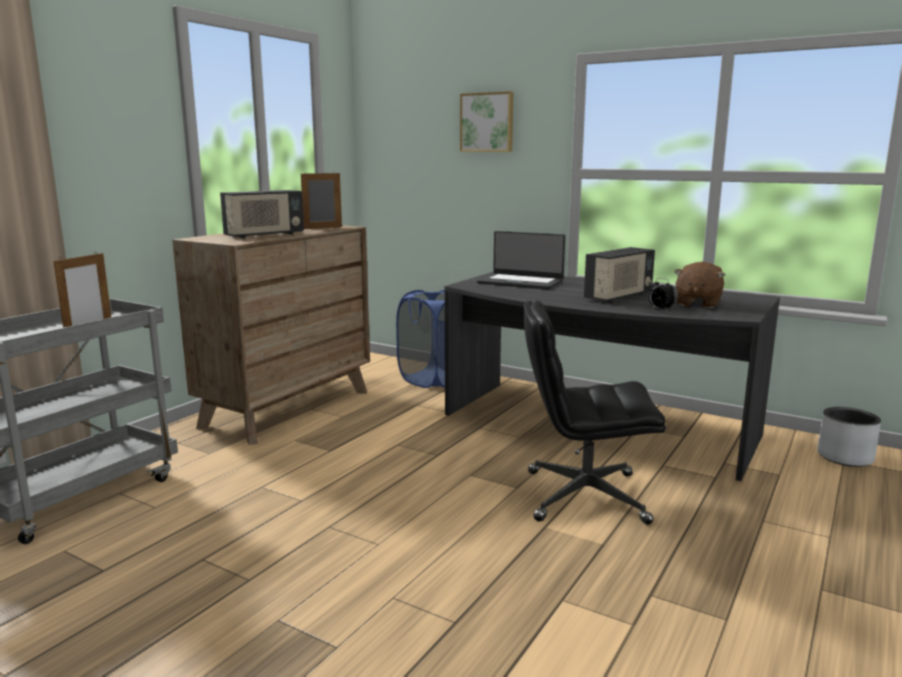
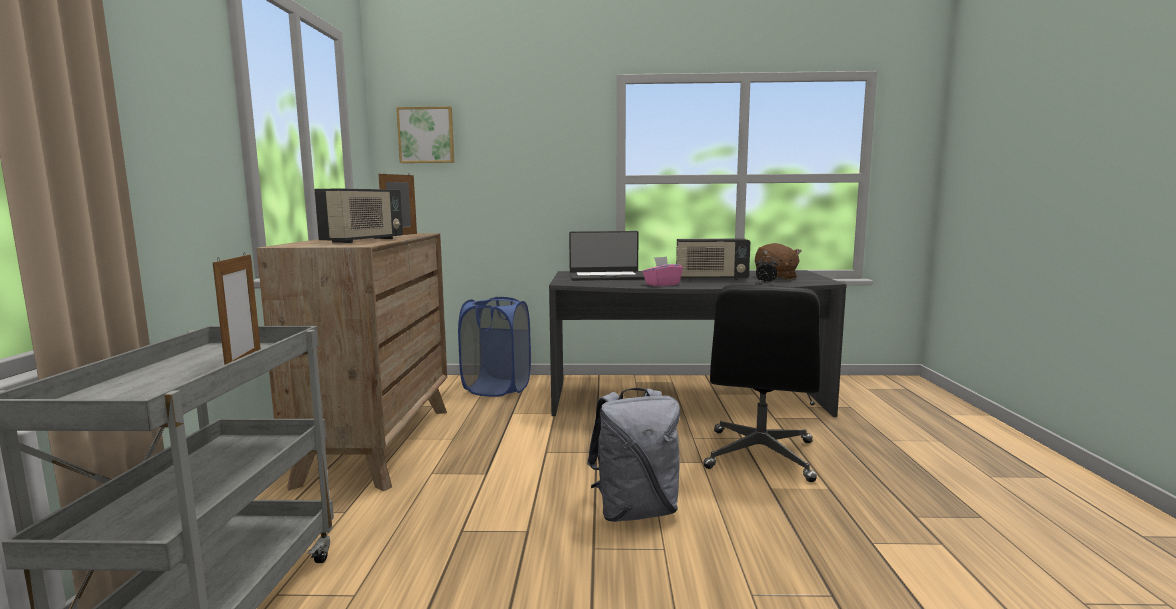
camera: 30 degrees left, 5 degrees down
picture [460,91,514,152] -> picture moved to [396,106,454,163]
black office chair [523,300,666,525] -> black office chair turned 45 degrees counterclockwise [703,285,820,482]
radio [584,247,655,302] -> radio turned 75 degrees clockwise [676,238,750,280]
grey planter [817,407,881,467] -> none
none -> grey backpack [587,388,680,522]
none -> pink tissue box [642,256,683,287]

